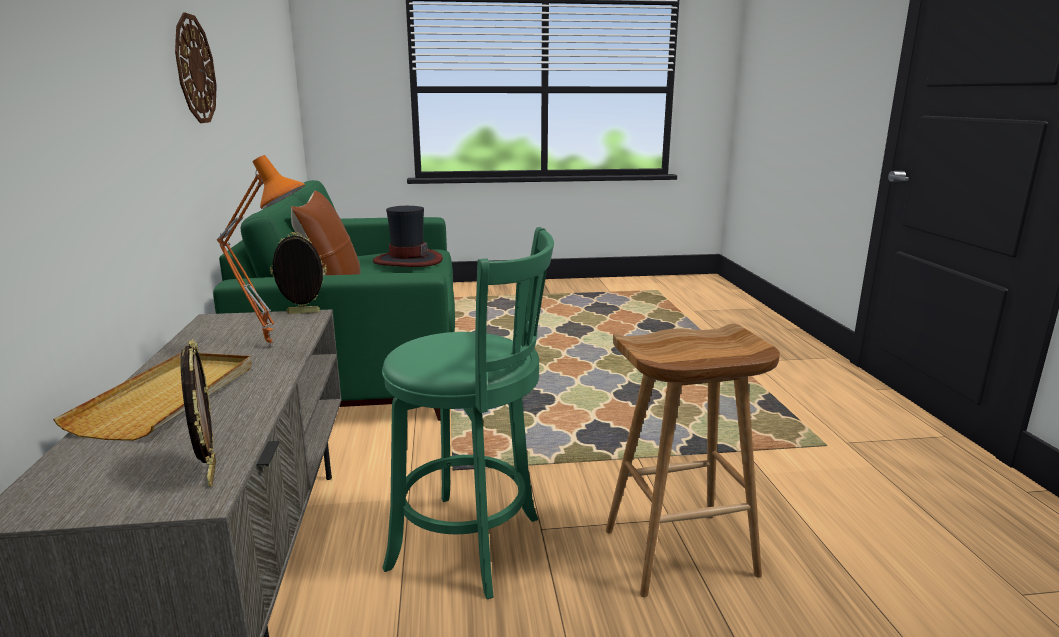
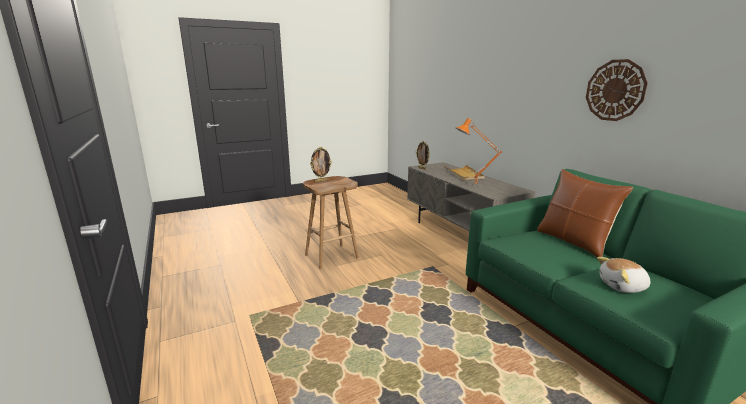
camera: 160 degrees right, 0 degrees up
picture frame [270,232,327,314] -> picture frame moved to [310,147,332,182]
hat [373,206,443,267] -> plush toy [597,257,650,293]
green stool [382,227,554,599] -> none

